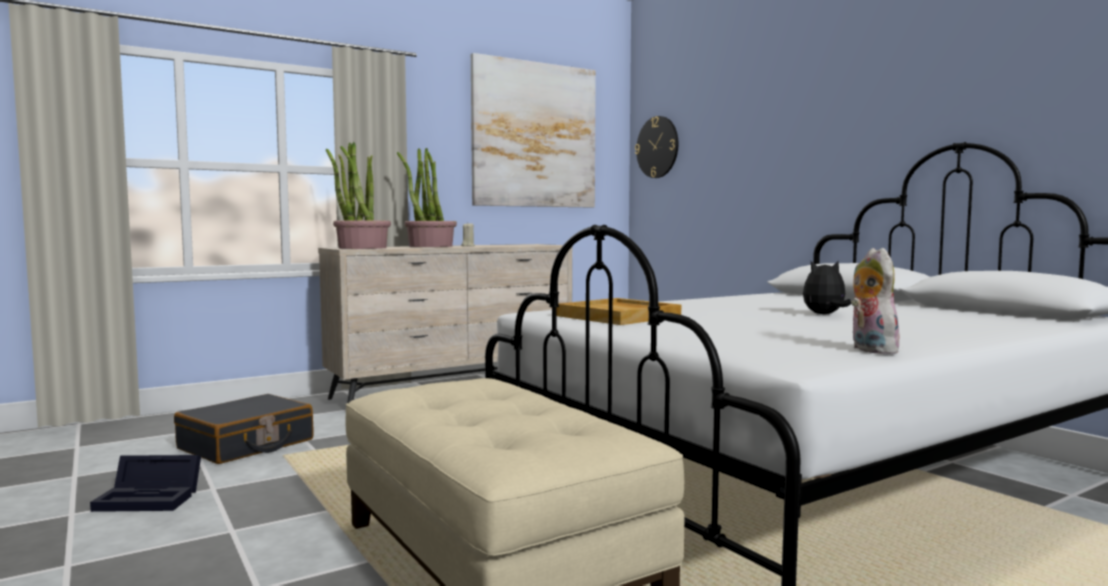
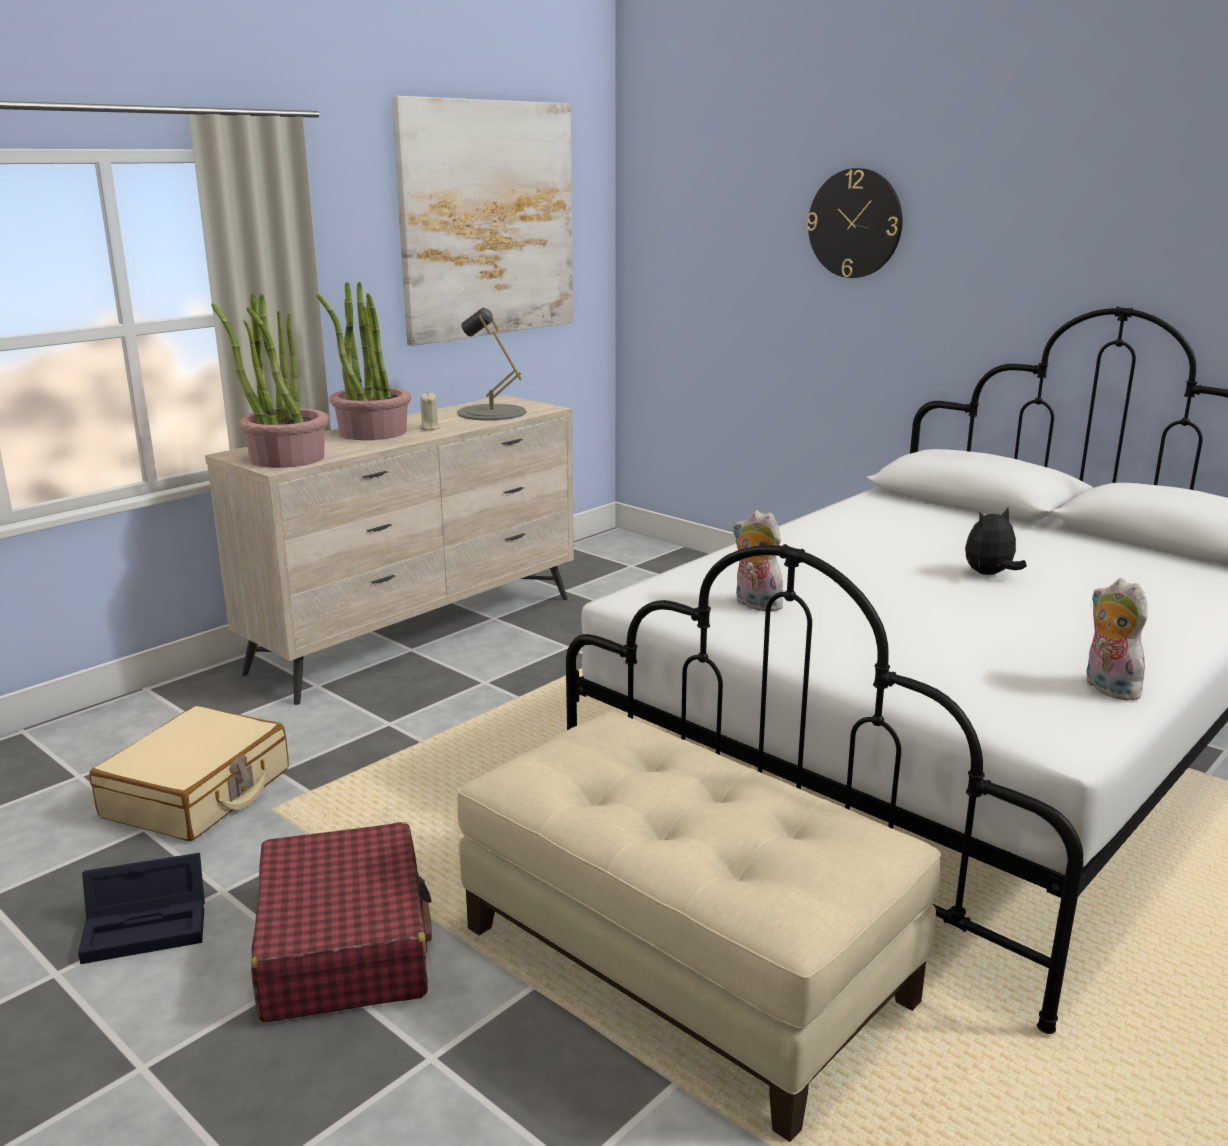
camera: 15 degrees left, 15 degrees up
black suitcase [174,394,314,464] -> beige suitcase [89,706,289,841]
beige tray [557,298,681,325] -> plush toy [732,510,783,612]
wall clock [635,116,678,178] -> wall clock moved to [807,168,902,278]
none -> red suitcase [251,822,432,1022]
none -> grey table lamp [457,308,526,421]

